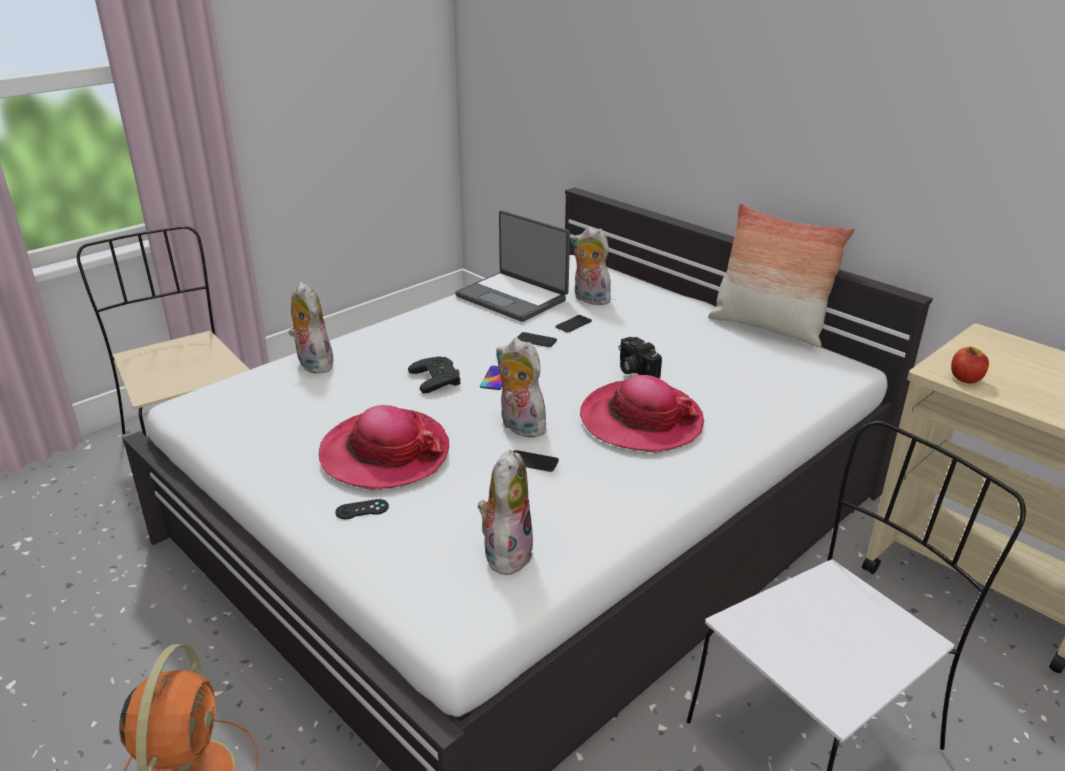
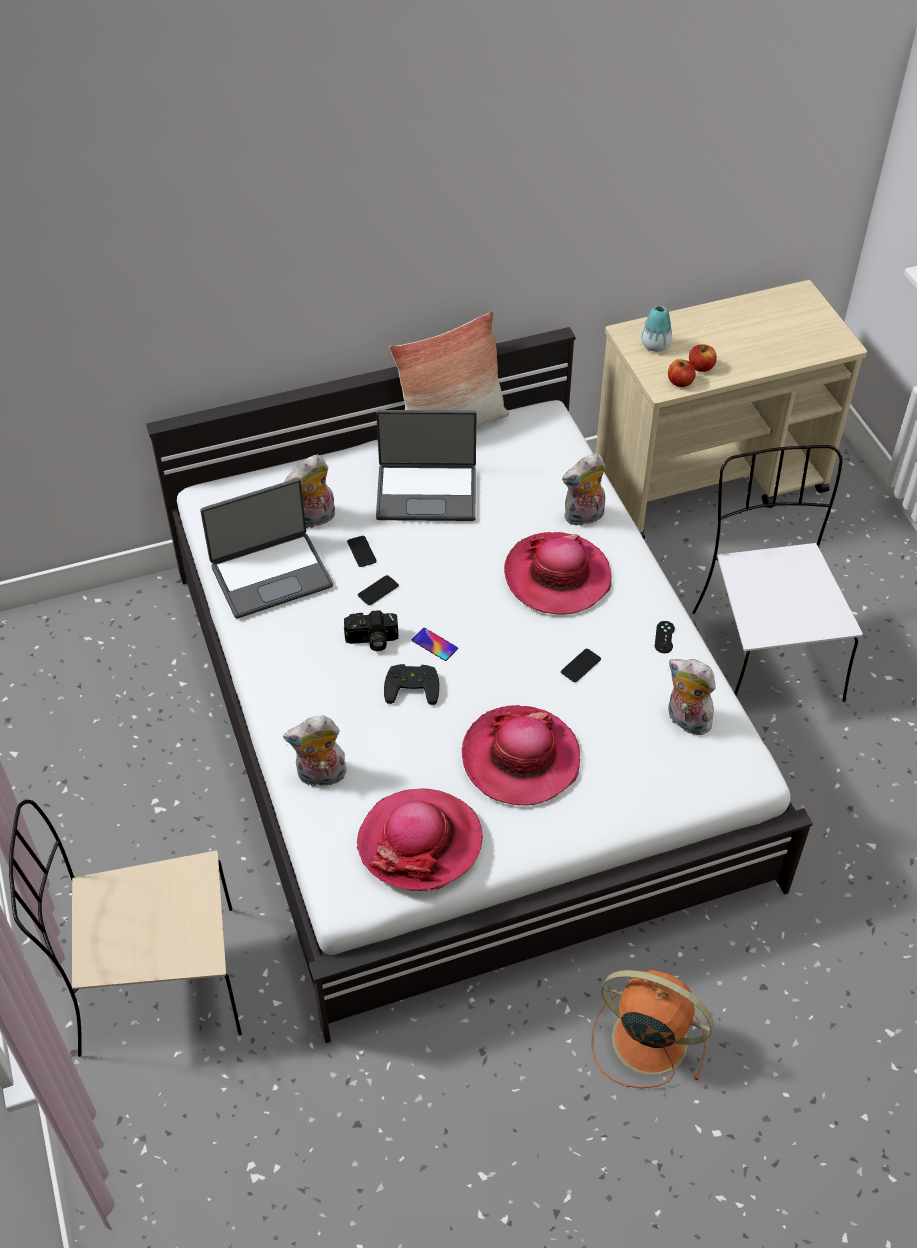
camera: 65 degrees left, 20 degrees up
black game controller [335,499,389,519] -> black game controller moved to [655,621,675,653]
plush toy [496,338,550,438] -> plush toy moved to [562,453,605,527]
camera [618,337,662,378] -> camera moved to [344,610,398,651]
none -> hat [357,789,483,891]
none -> laptop [376,410,477,521]
none -> vase [641,306,672,352]
none -> apple [689,344,717,372]

